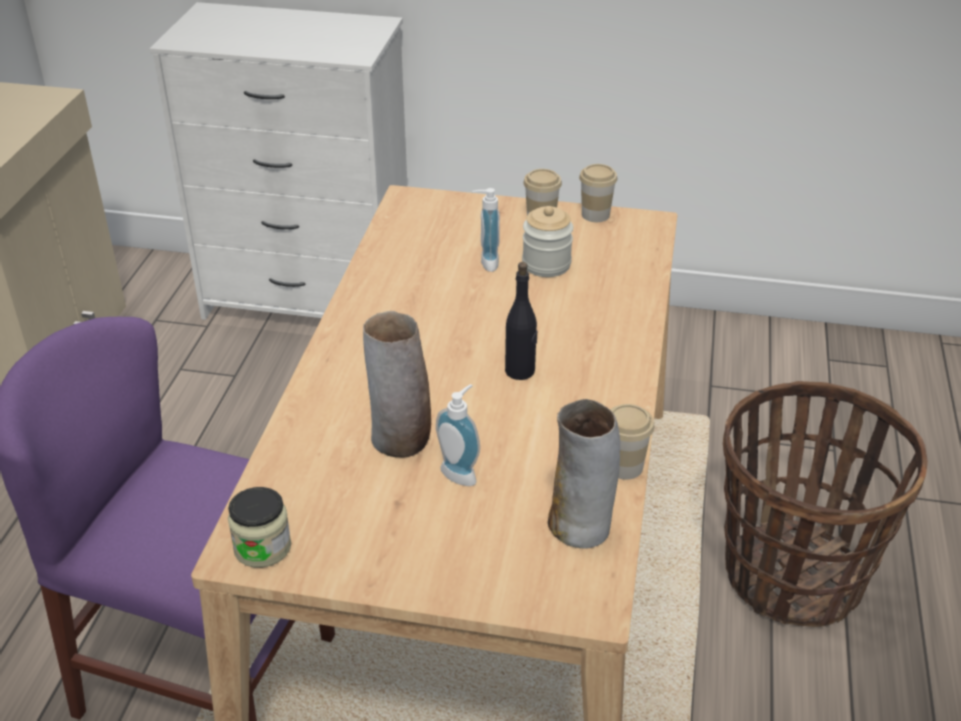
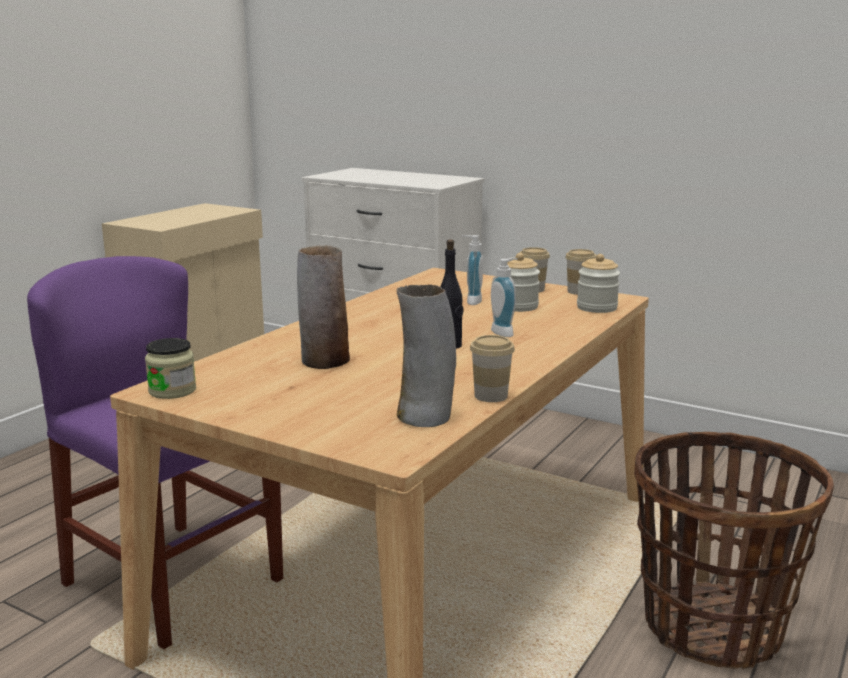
camera: 20 degrees right, 20 degrees down
soap dispenser [436,384,480,486] -> soap dispenser moved to [491,258,518,337]
none -> jar [577,254,620,313]

